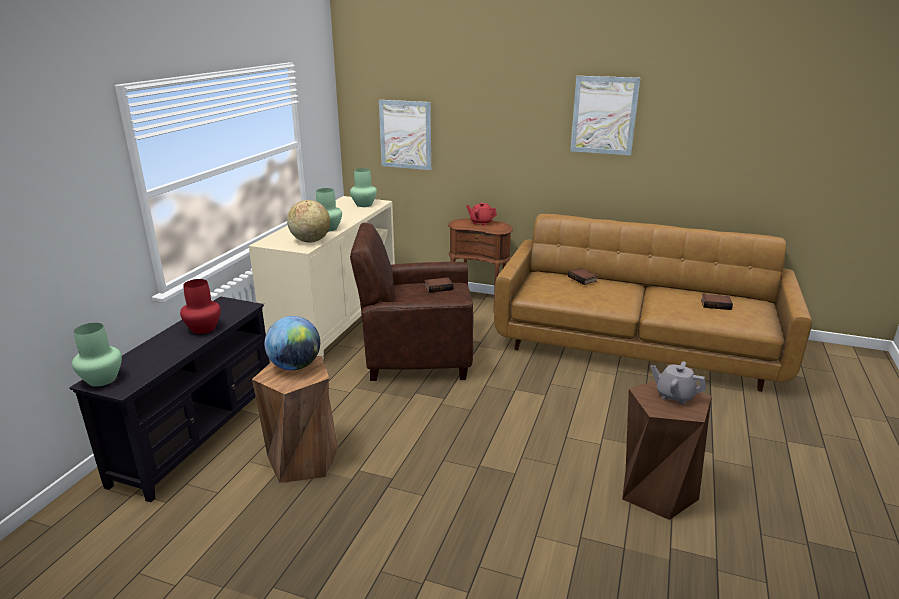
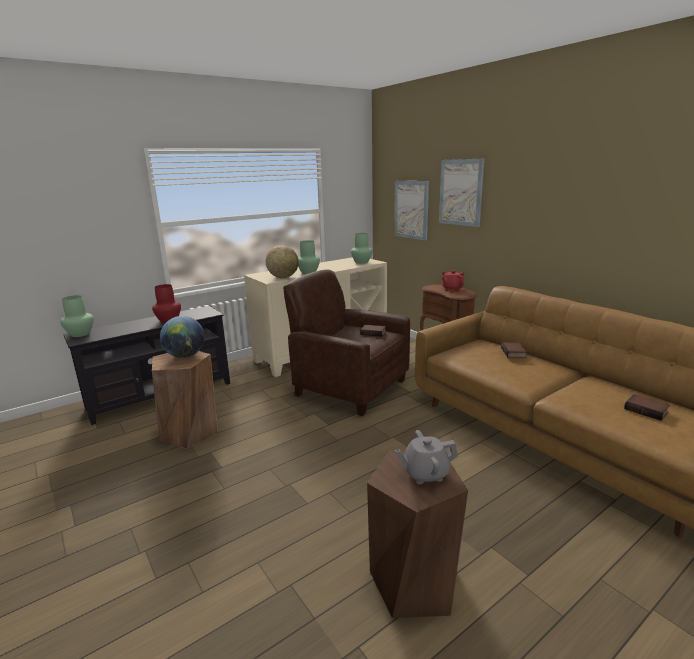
camera: 35 degrees right, 5 degrees down
picture [570,76,640,155] -> picture moved to [439,159,484,227]
grey teapot [651,361,706,404] -> grey teapot turned 75 degrees counterclockwise [394,430,458,484]

